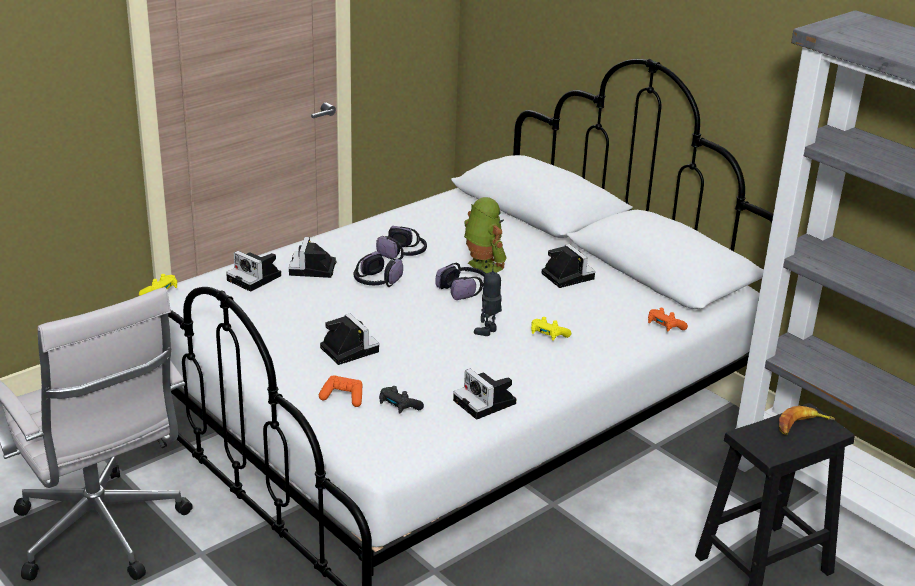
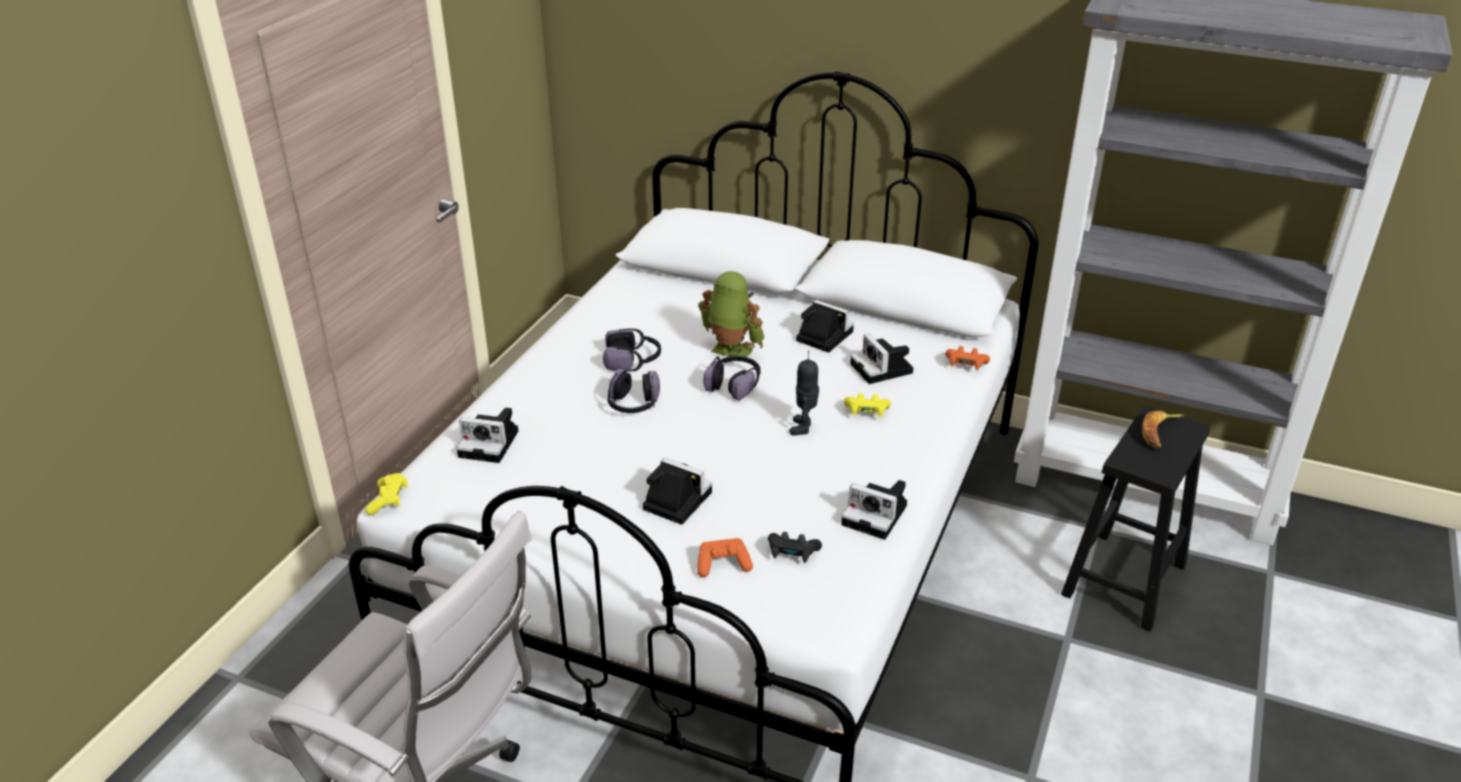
camera: 25 degrees left, 5 degrees up
camera [289,237,336,278] -> camera moved to [851,333,913,384]

